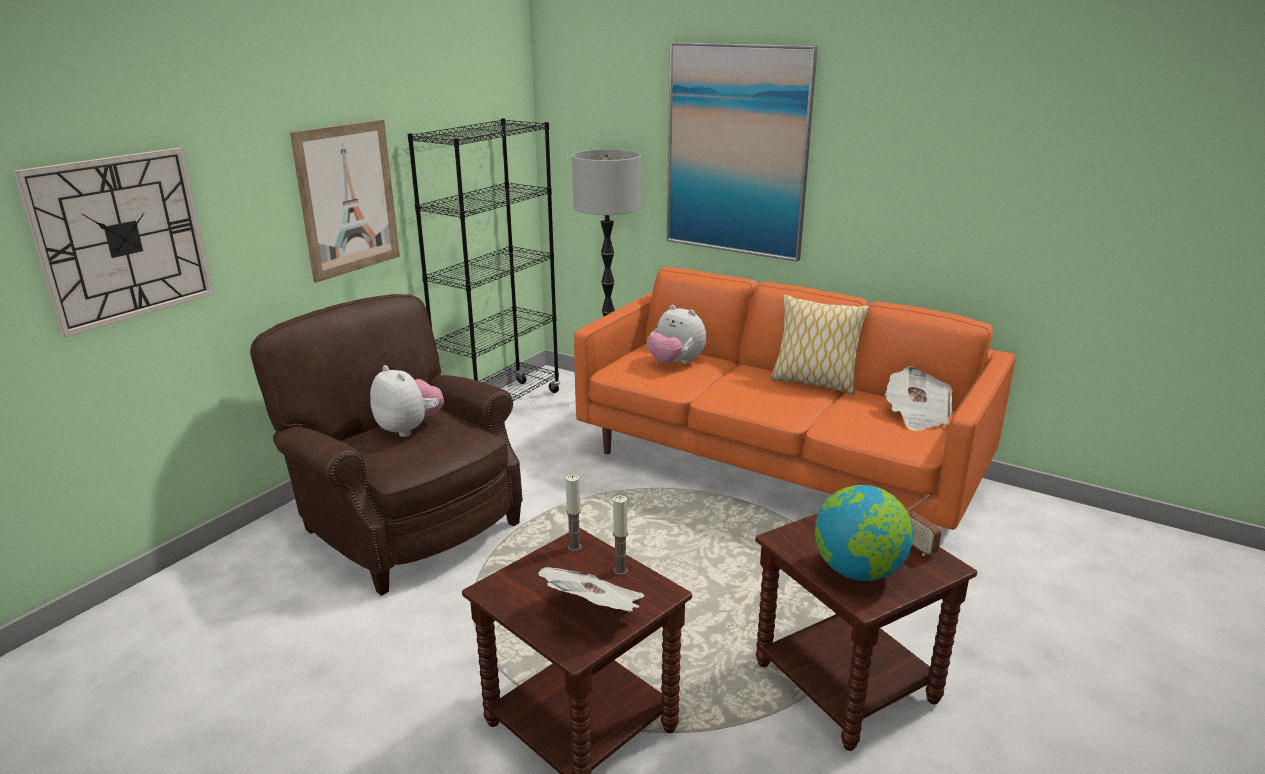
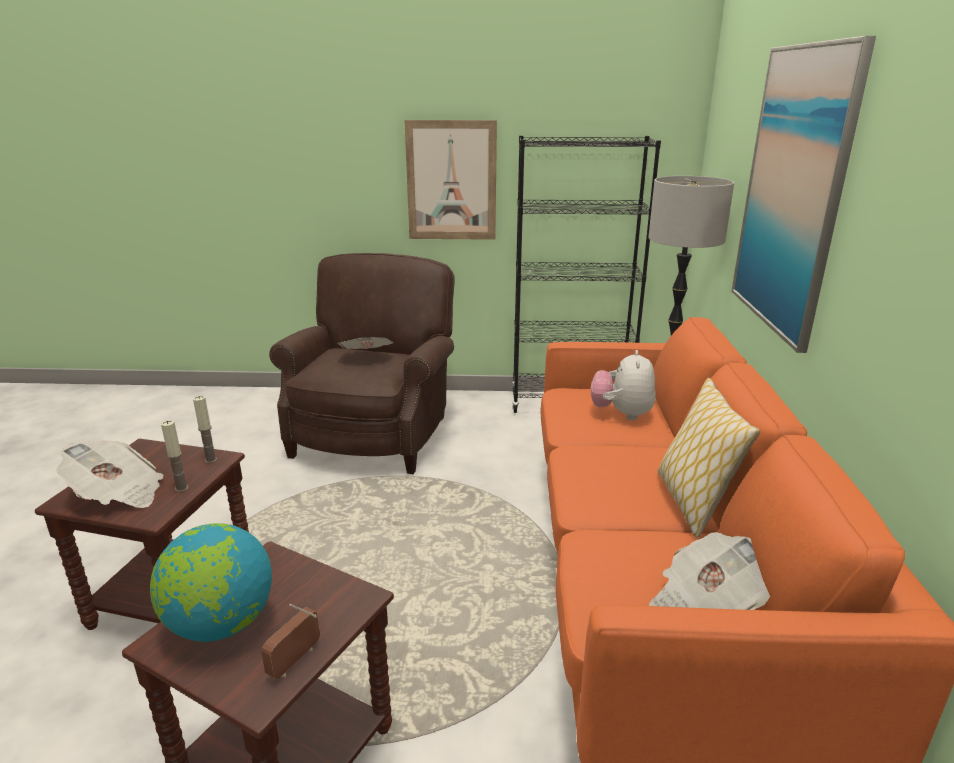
camera: 60 degrees right, 0 degrees up
wall clock [13,148,214,337] -> none
plush toy [370,365,444,437] -> newspaper [338,337,394,349]

